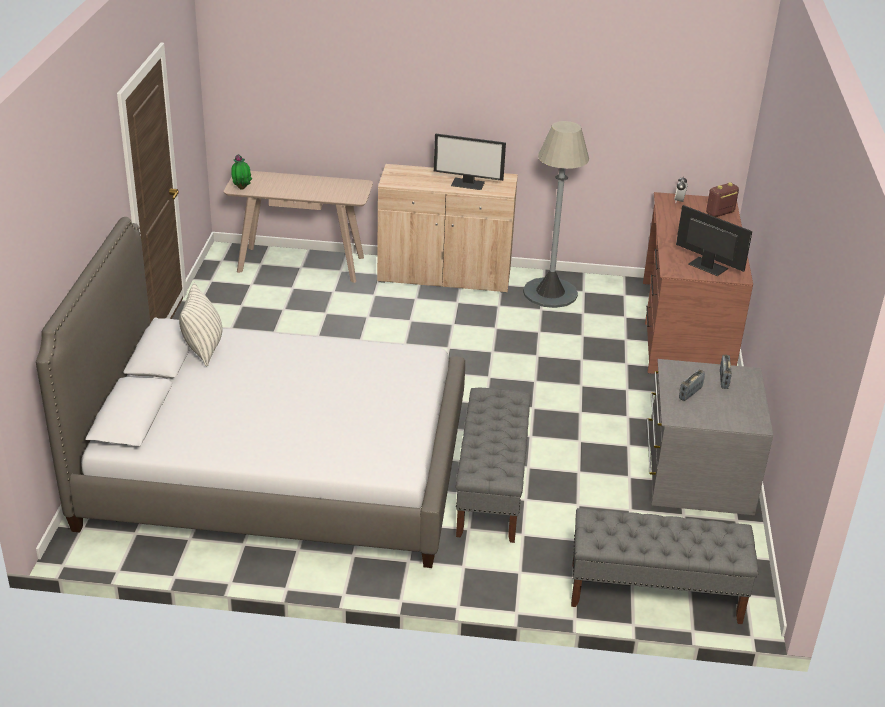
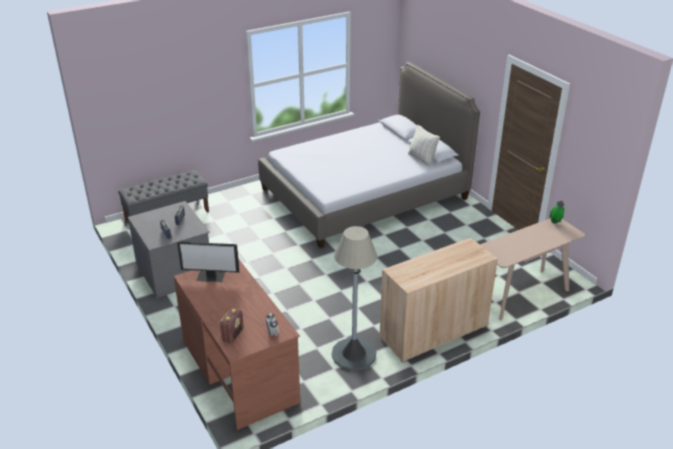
camera: 145 degrees right, 0 degrees up
monitor [434,133,506,190] -> none
grey bench [456,388,531,543] -> none

